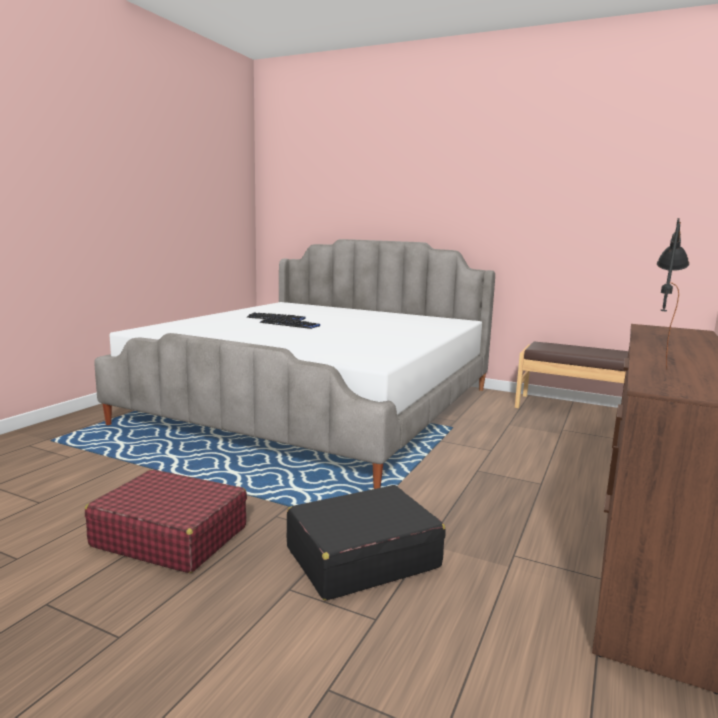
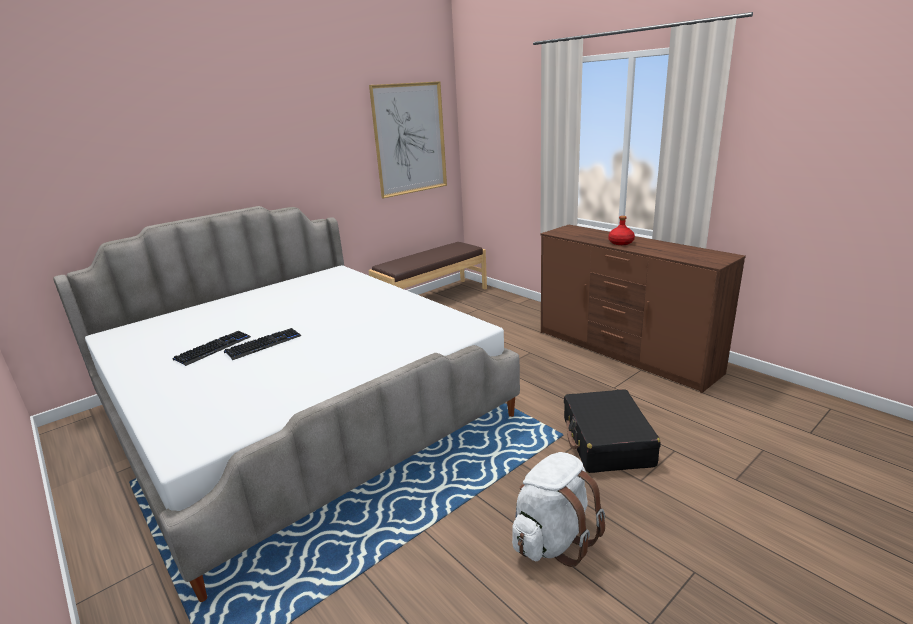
camera: 65 degrees left, 10 degrees up
red suitcase [85,469,247,573] -> white backpack [512,452,605,567]
black table lamp [657,218,689,369] -> none
none -> picture [369,81,447,198]
none -> red bottle [608,216,635,245]

